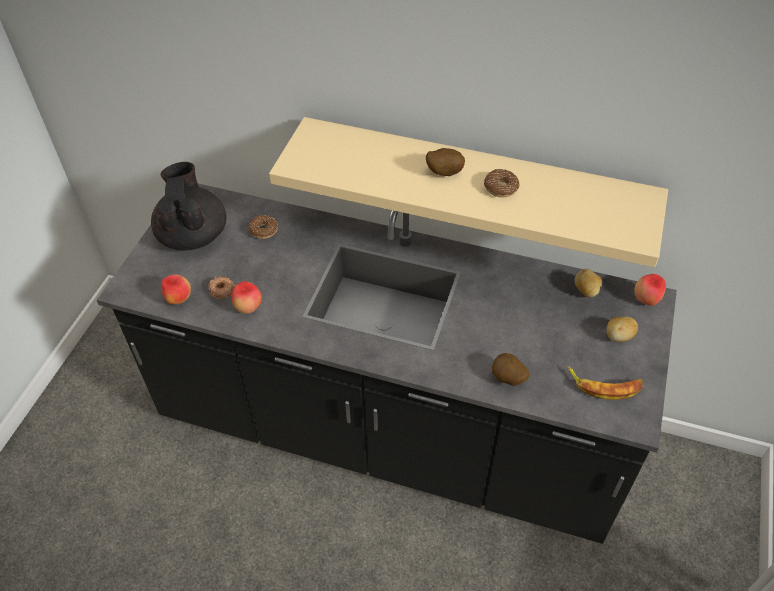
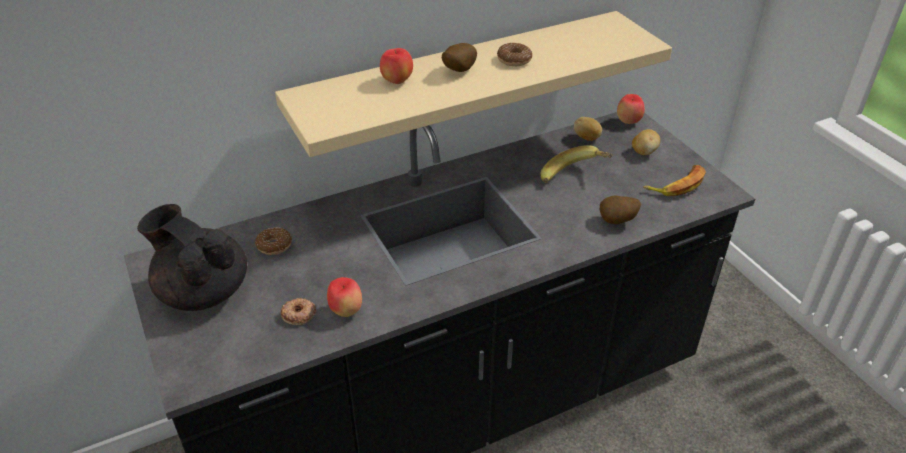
camera: 45 degrees left, 10 degrees down
apple [161,274,191,304] -> apple moved to [380,48,413,84]
none -> banana [540,145,613,183]

